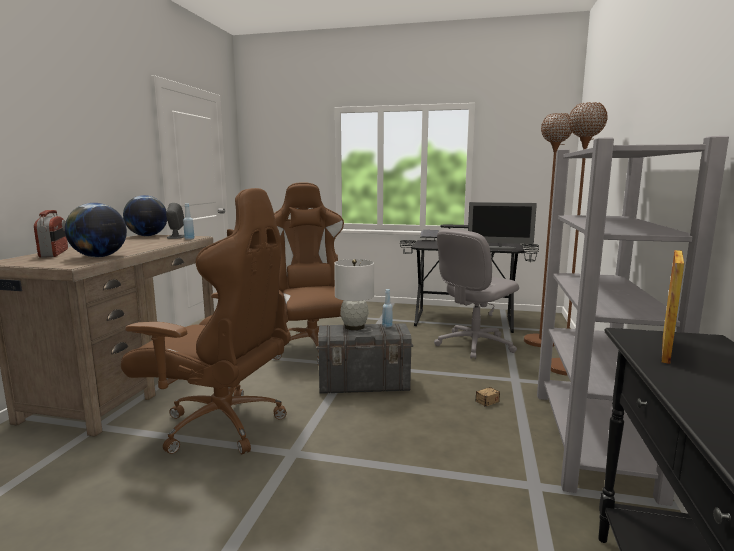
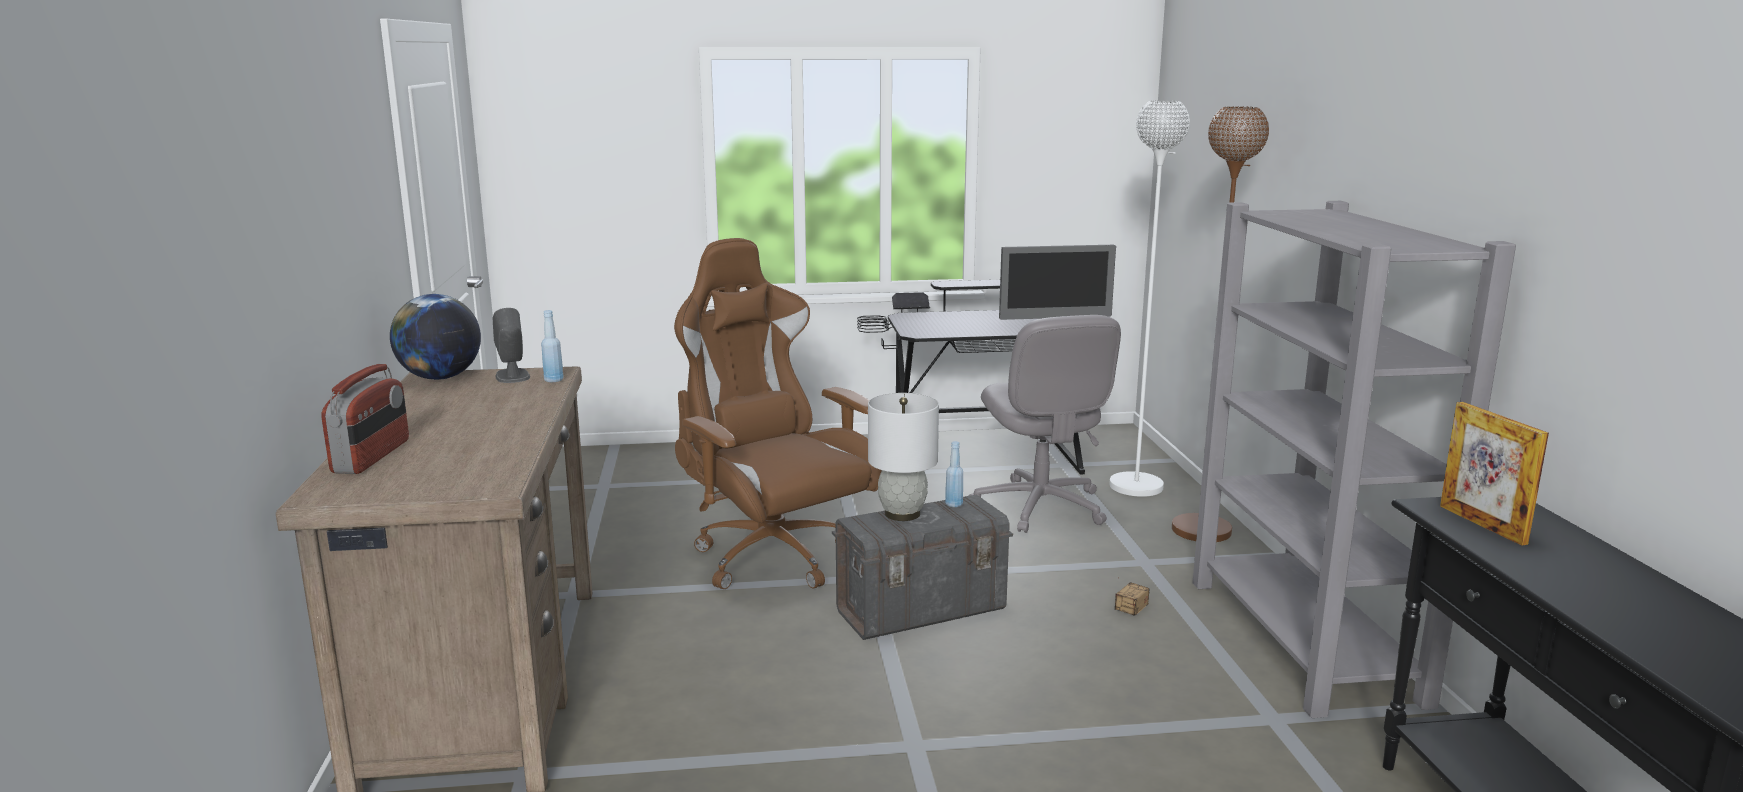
camera: 20 degrees left, 5 degrees up
radio [34,210,68,258] -> radio turned 45 degrees clockwise [321,364,409,474]
globe [65,203,127,257] -> none
brown office chair [121,188,291,454] -> none
grey office chair [434,229,519,359] -> grey office chair turned 45 degrees counterclockwise [968,315,1121,533]
brown floor lamp [524,113,572,347] -> white floor lamp [1109,100,1190,497]
picture frame [662,250,684,364] -> picture frame turned 150 degrees clockwise [1440,402,1549,546]

